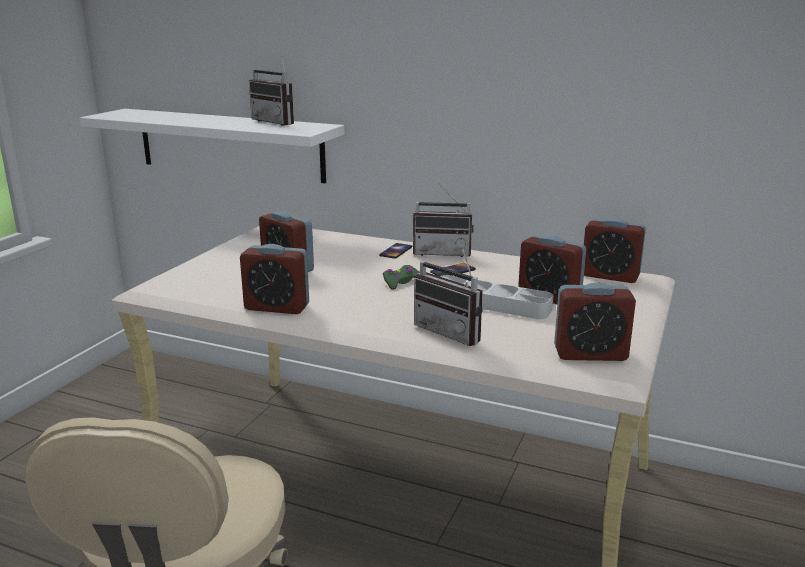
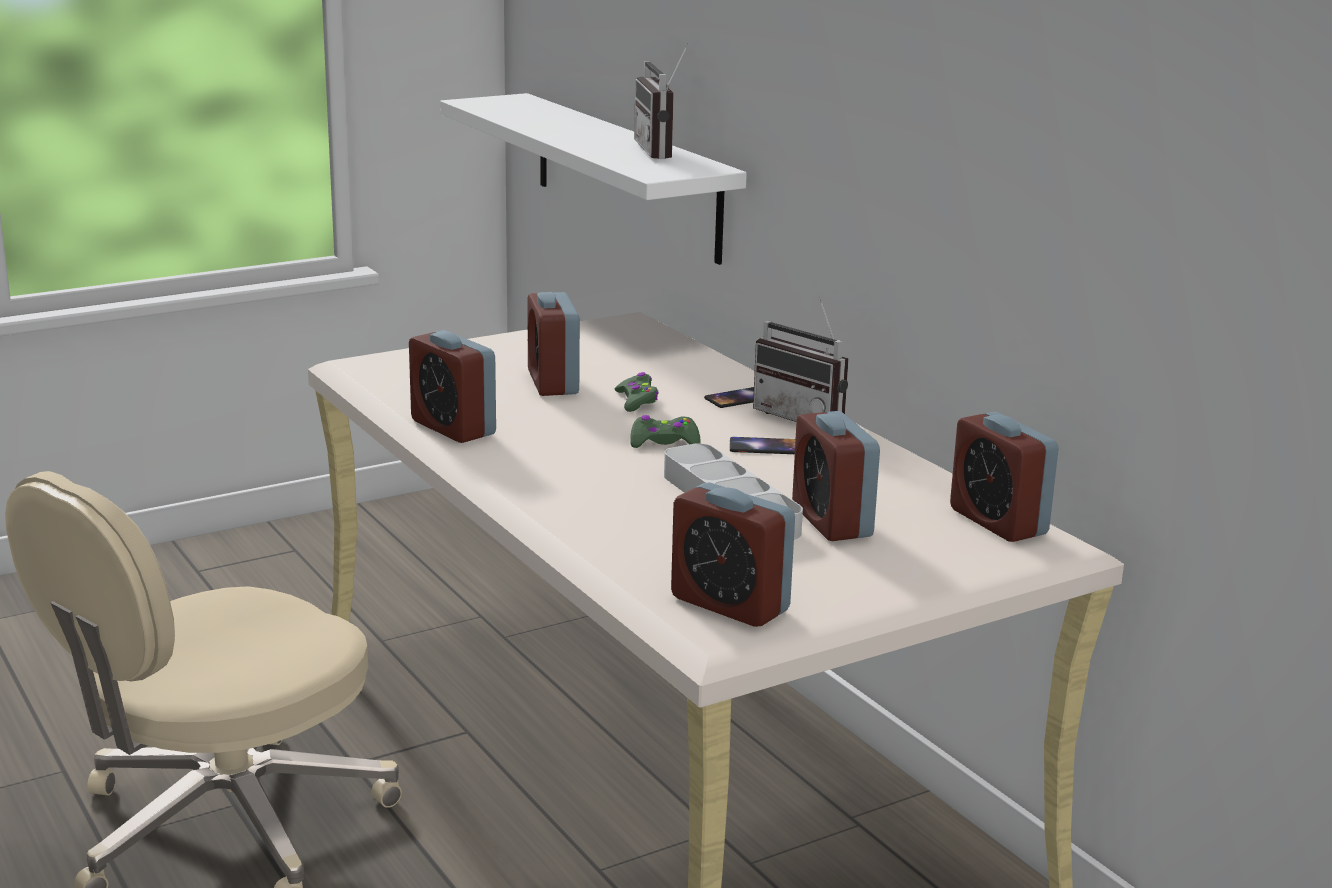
camera: 35 degrees right, 0 degrees up
radio [414,243,483,346] -> none
none -> green game controller [614,372,658,412]

